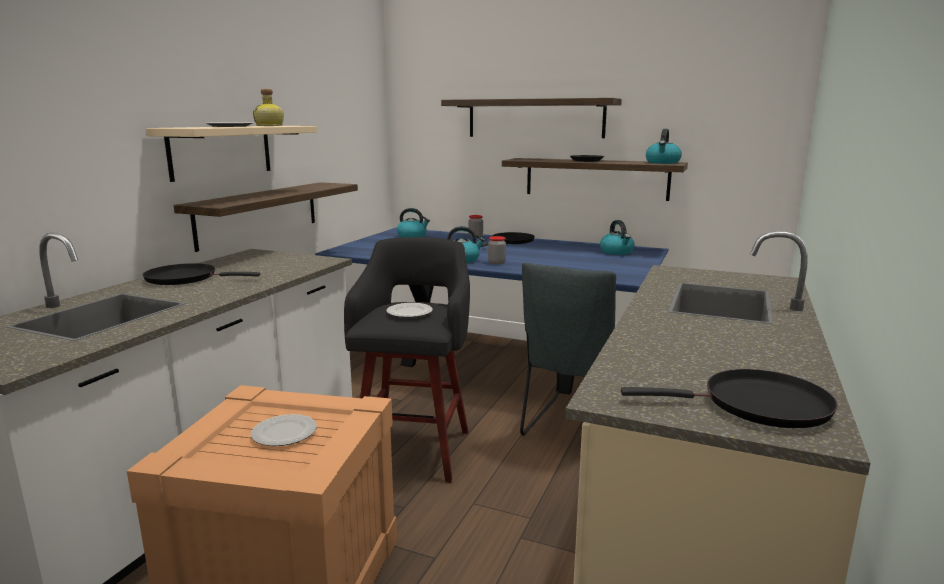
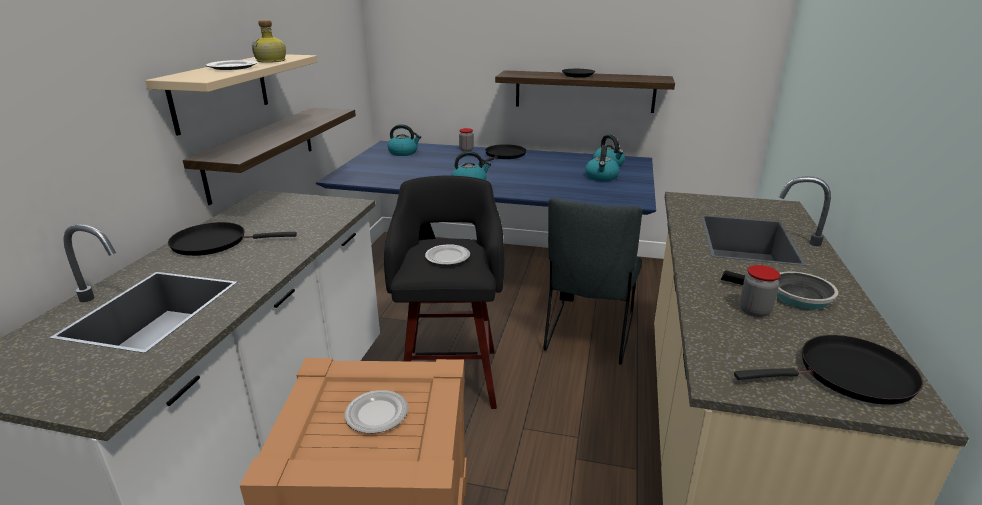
camera: 10 degrees left, 10 degrees up
shelf [441,98,622,138] -> none
jar [488,236,506,264] -> jar moved to [740,265,780,317]
kettle [646,129,682,164] -> kettle moved to [585,145,620,181]
none -> frying pan [721,270,838,310]

